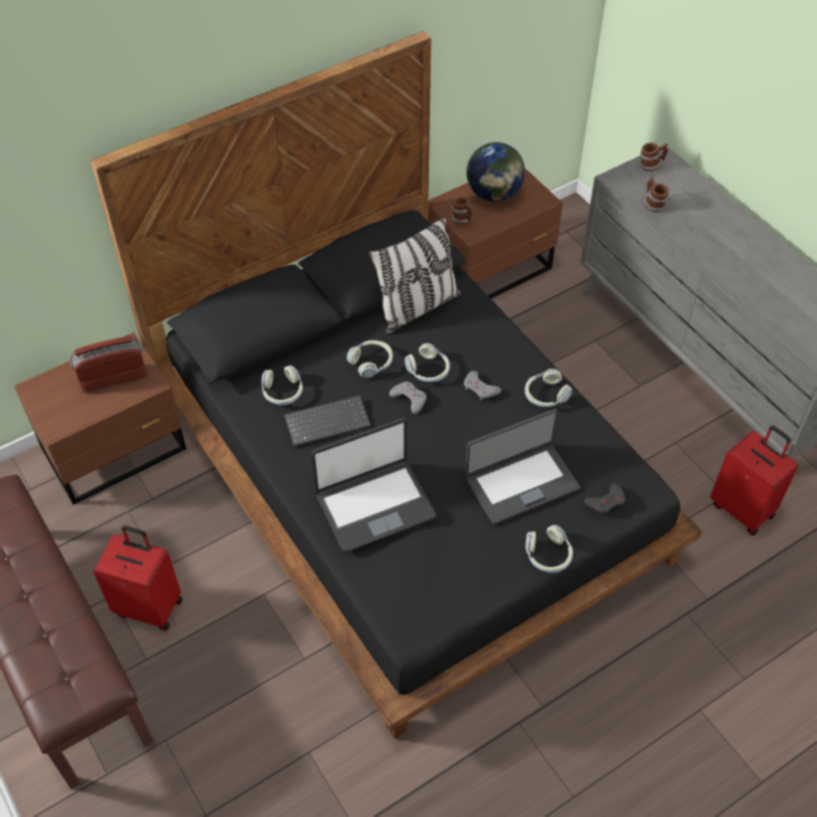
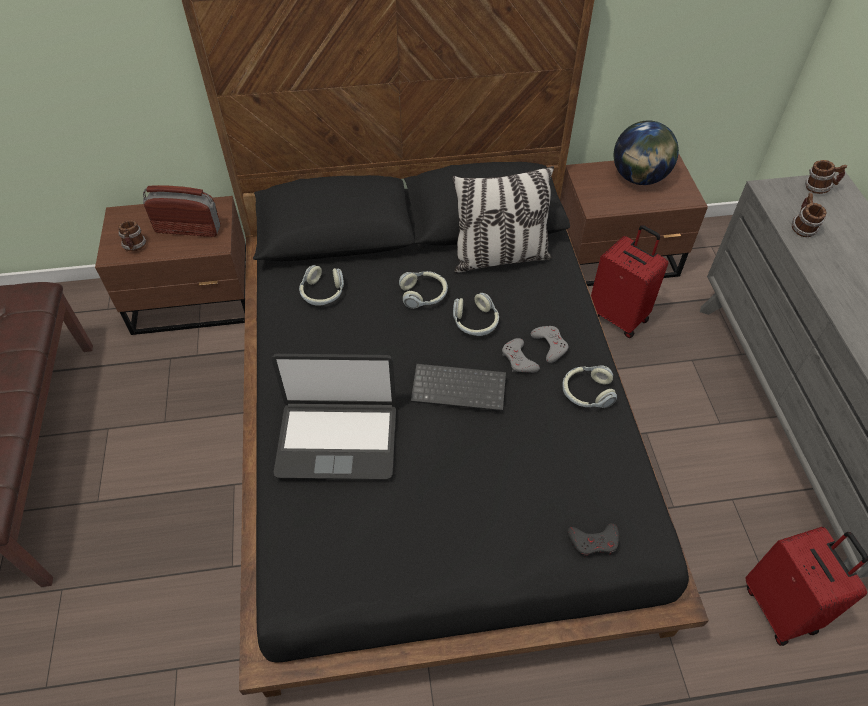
camera: 25 degrees right, 0 degrees up
red suitcase [93,525,183,631] -> red suitcase moved to [591,225,668,338]
keyboard [284,395,371,447] -> keyboard moved to [411,364,506,411]
grey game controller [389,382,426,414] -> grey game controller moved to [531,326,568,363]
mug [452,197,473,225] -> mug moved to [118,220,146,251]
laptop [465,409,580,525] -> none
headphones [525,525,573,573] -> none

